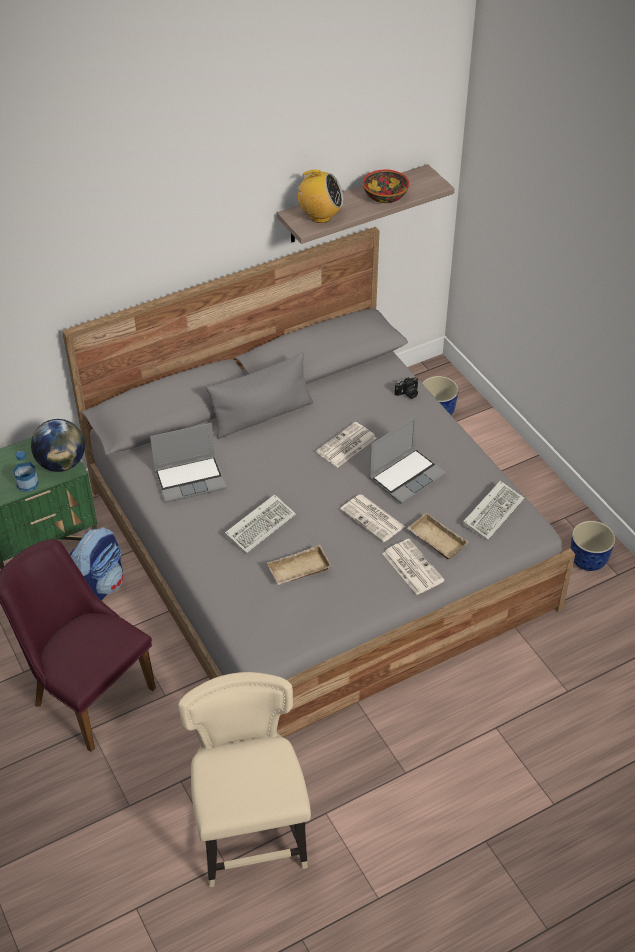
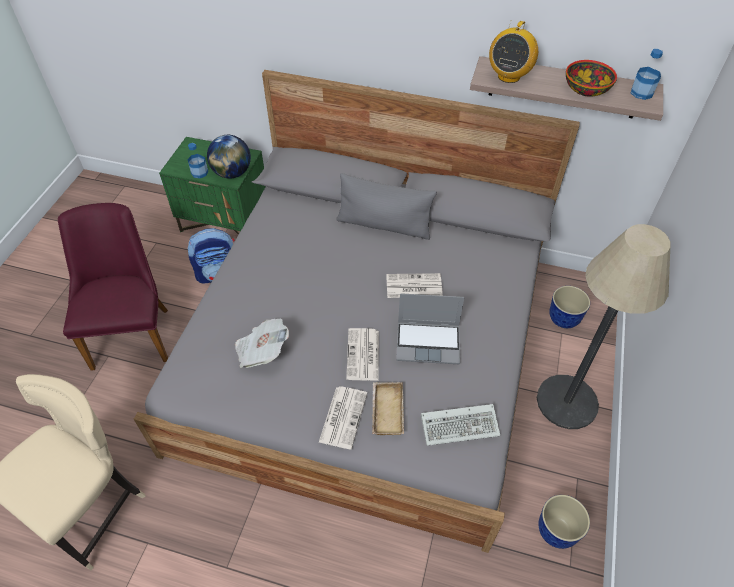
camera: 45 degrees right, 5 degrees up
laptop [150,423,226,503] -> none
keyboard [225,494,296,554] -> none
beige tray [267,544,332,585] -> newspaper [235,318,289,368]
radio [295,170,344,223] -> radio turned 60 degrees clockwise [489,20,538,83]
camera [395,377,419,399] -> none
none -> floor lamp [537,224,671,429]
none -> bottle [631,49,663,100]

